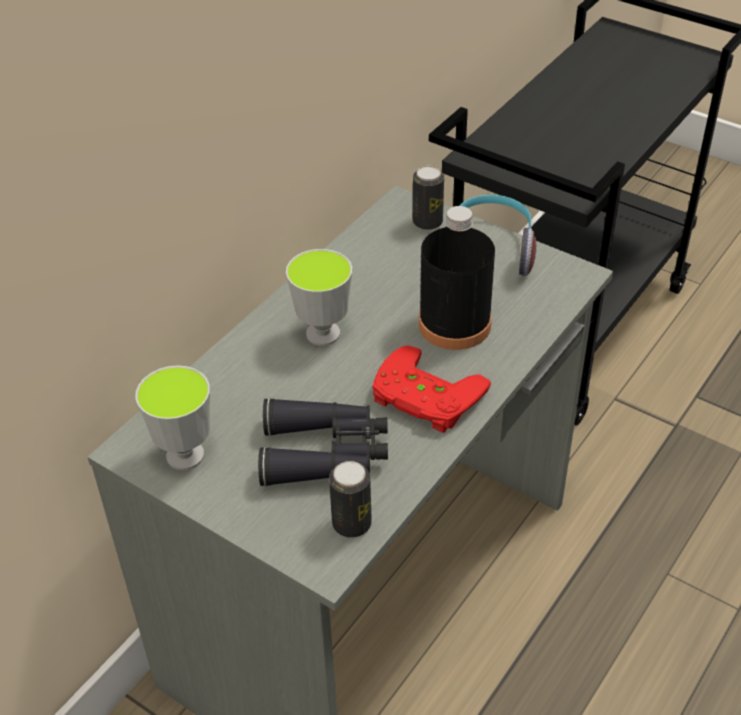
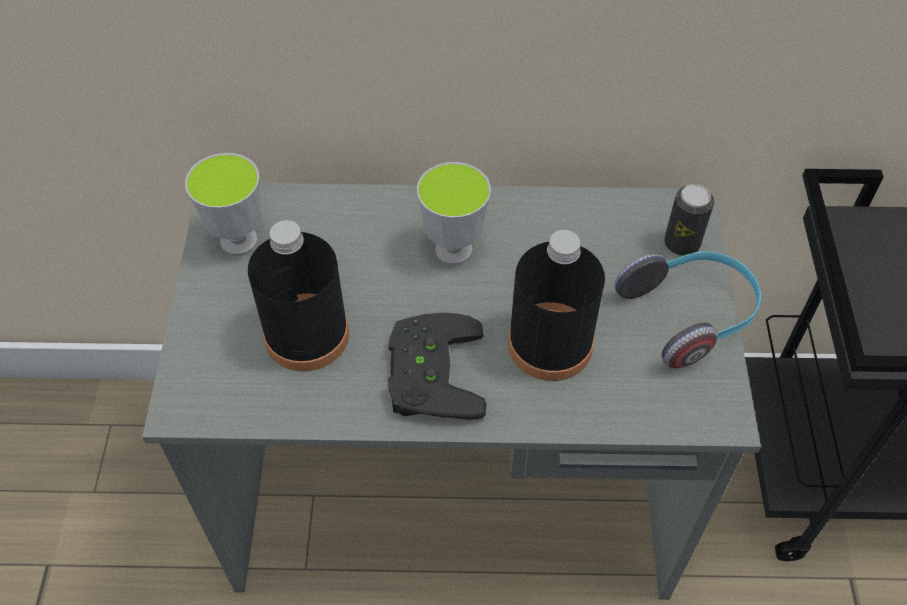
camera: 55 degrees right, 10 degrees up
black binoculars [258,398,388,487] -> black bottle [248,220,349,371]
can [329,461,372,538] -> none
red game controller [372,346,491,433] -> black game controller [388,313,487,420]

